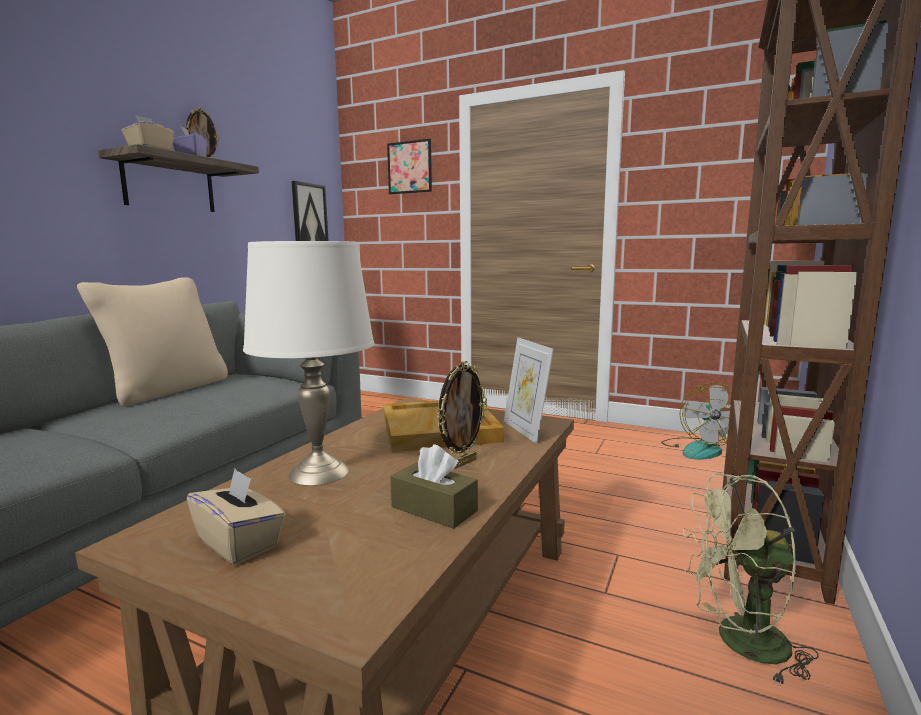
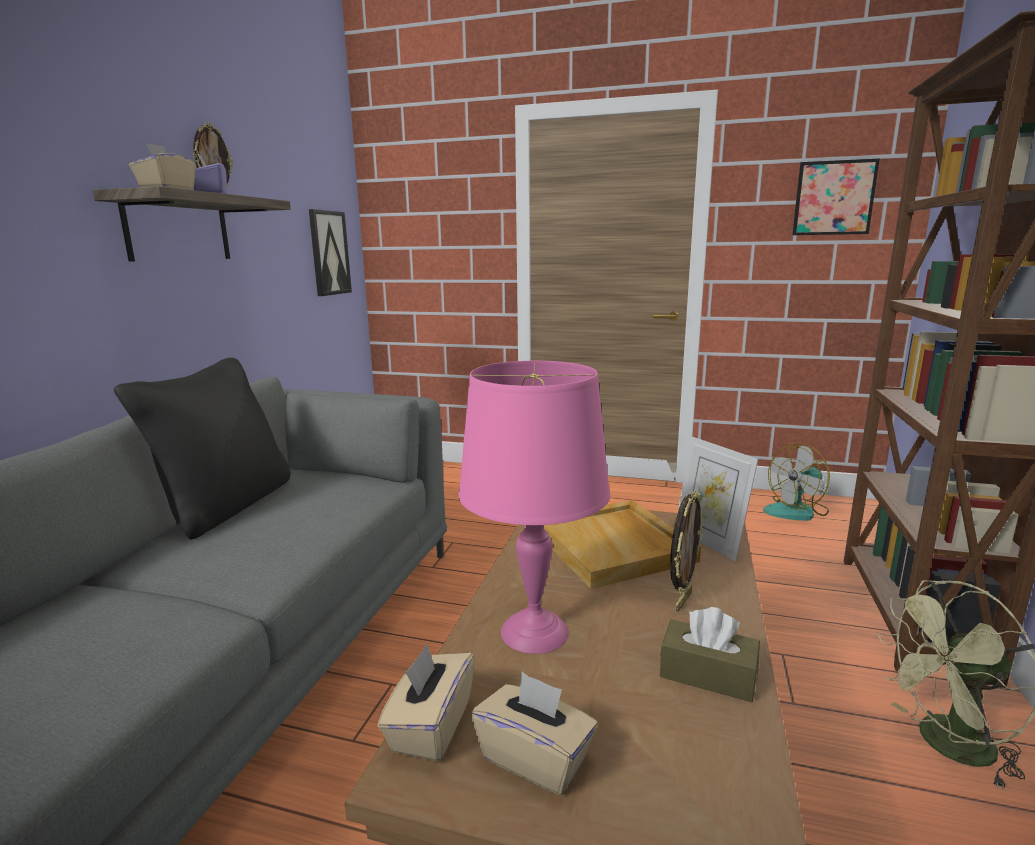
camera: 10 degrees left, 5 degrees up
beige pillow [77,277,228,406] -> black pillow [114,357,291,540]
white table lamp [243,241,374,486] -> pink table lamp [458,361,610,654]
picture [387,139,432,194] -> picture moved to [792,159,880,235]
fan [661,383,742,460] -> fan turned 60 degrees clockwise [763,443,830,521]
none -> beige tissue box [378,644,475,762]

